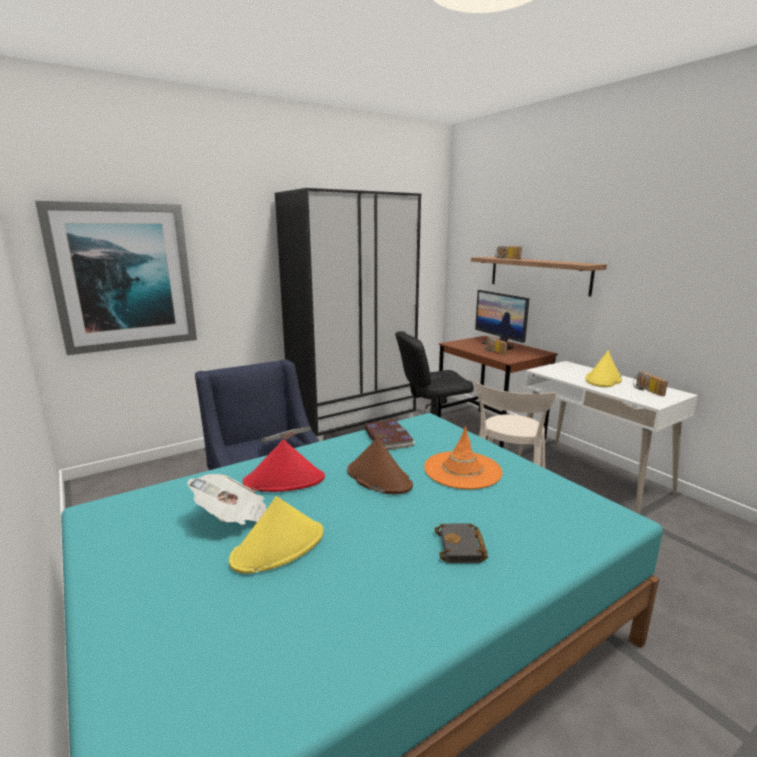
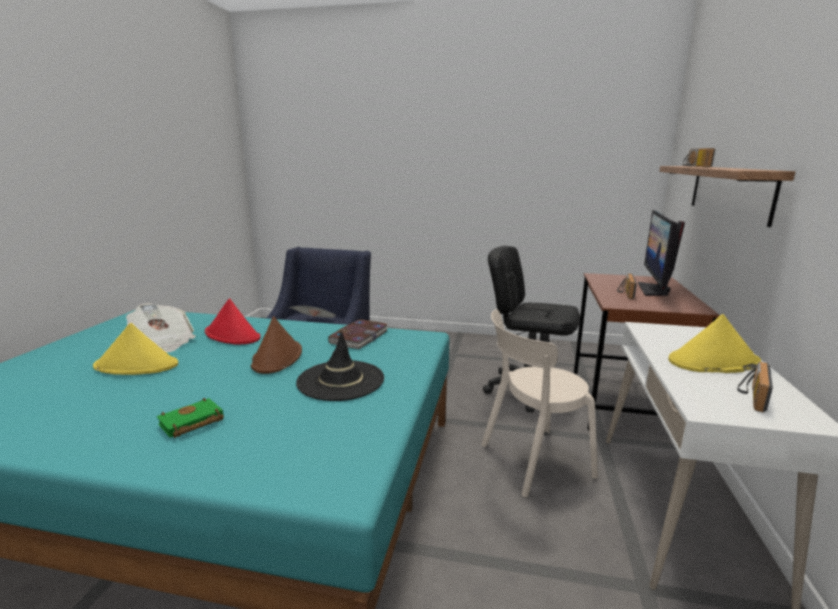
camera: 45 degrees right, 0 degrees up
picture [35,201,197,355] -> none
black wardrobe [275,188,422,441] -> none
orange hat [424,426,503,489] -> black hat [296,331,384,401]
black book [434,524,488,563] -> green book [157,398,224,438]

